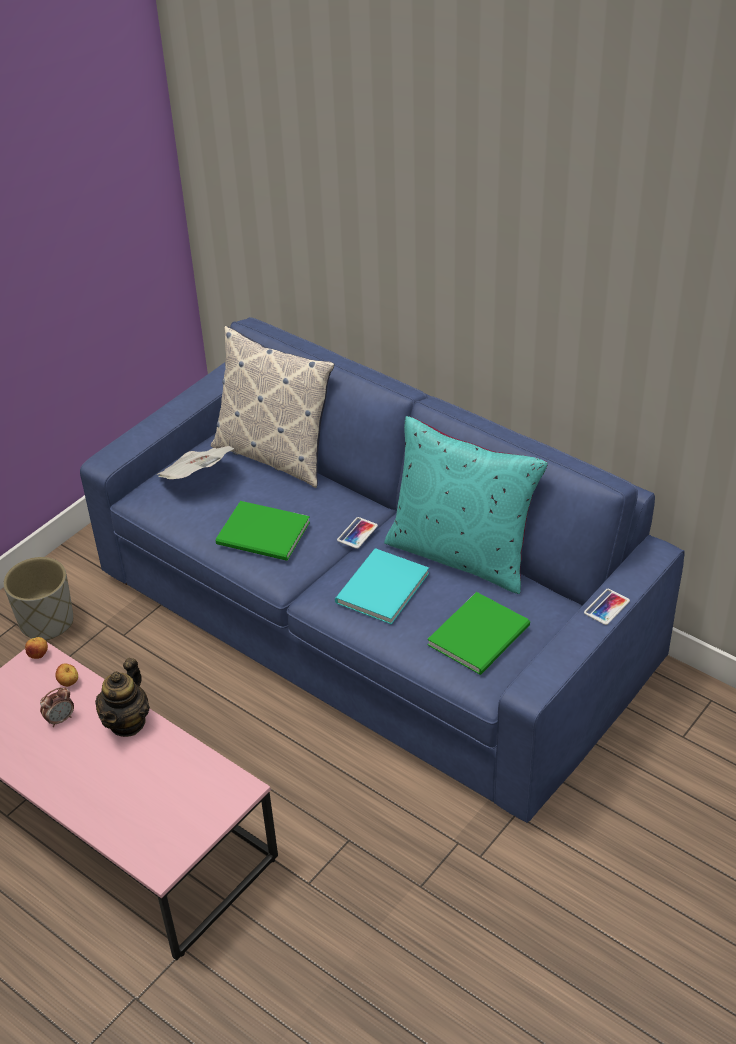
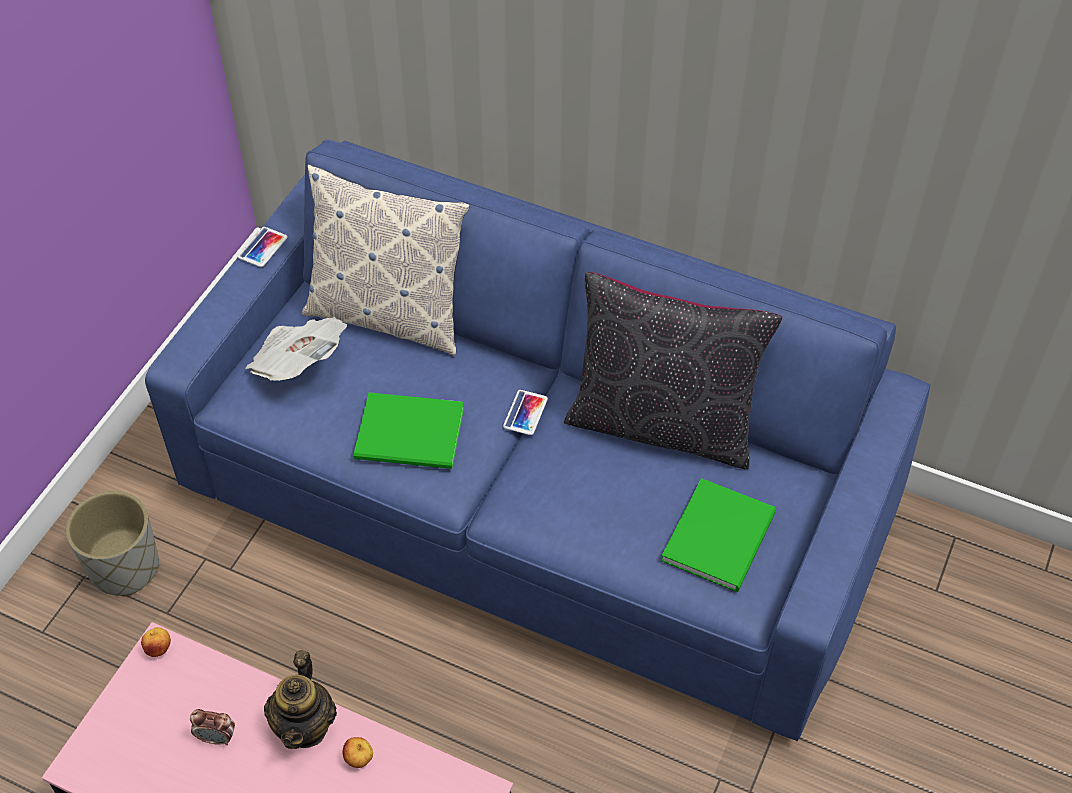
camera: 15 degrees left, 10 degrees up
alarm clock [40,687,74,727] -> alarm clock turned 60 degrees clockwise [190,709,235,745]
apple [55,664,78,687] -> apple moved to [342,737,373,768]
turquoise book [335,548,429,625] -> none
turquoise pillow [384,416,548,594] -> black pillow [564,272,782,469]
phone [584,589,630,625] -> phone moved to [238,227,287,267]

